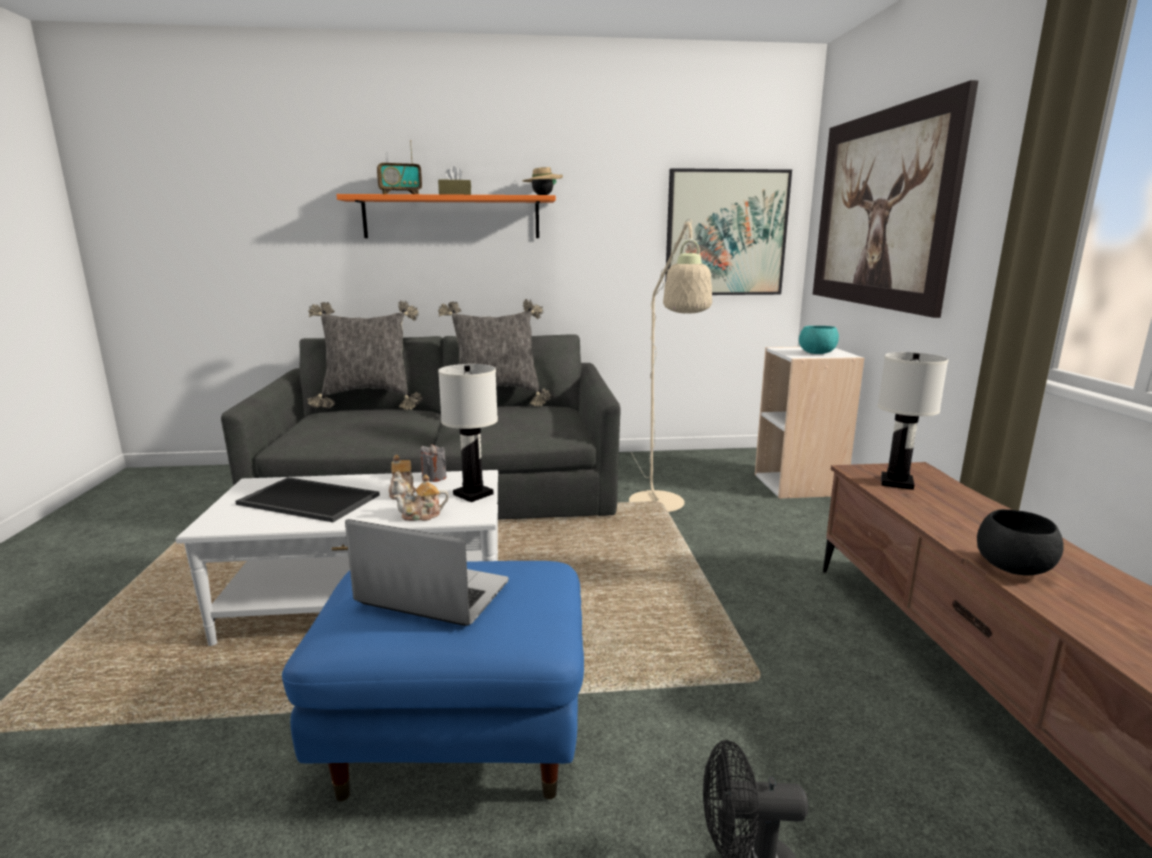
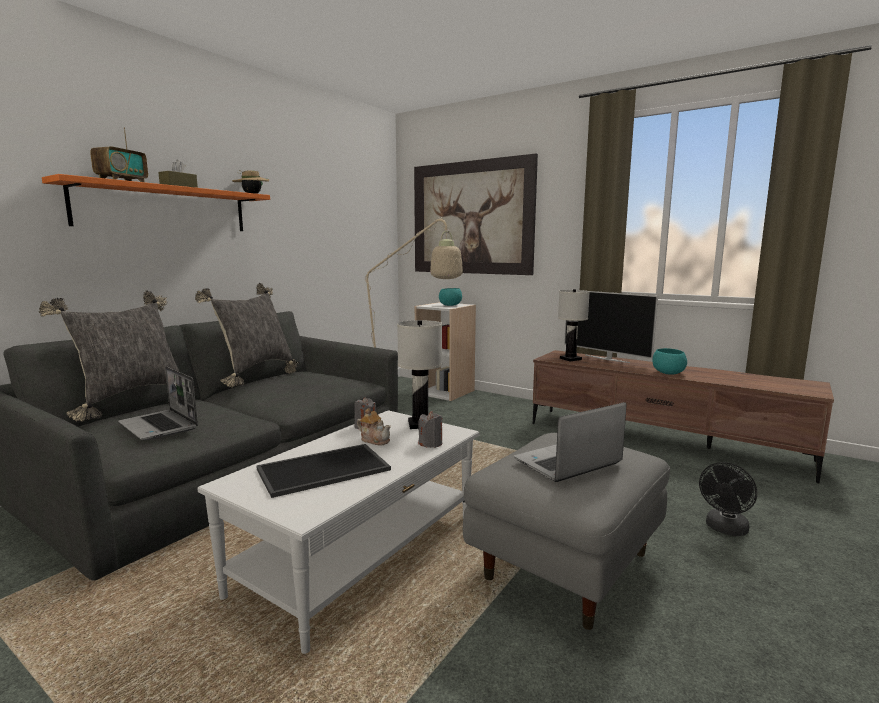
camera: 50 degrees left, 5 degrees down
blue ottoman [282,561,584,801] -> grey ottoman [463,433,670,630]
teapot [393,474,449,521] -> grey candle [418,411,443,448]
picture [665,168,792,295] -> none
black bowl [977,509,1063,575] -> turquoise bowl [652,348,687,375]
none -> laptop [118,366,198,440]
none -> television [564,289,658,363]

